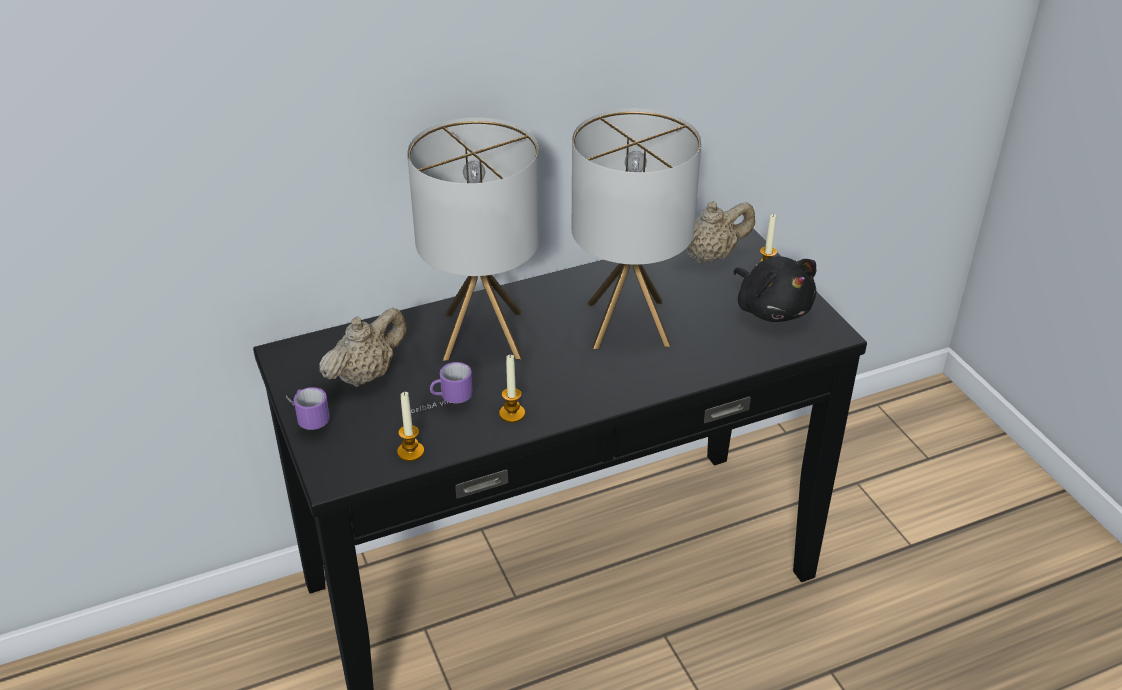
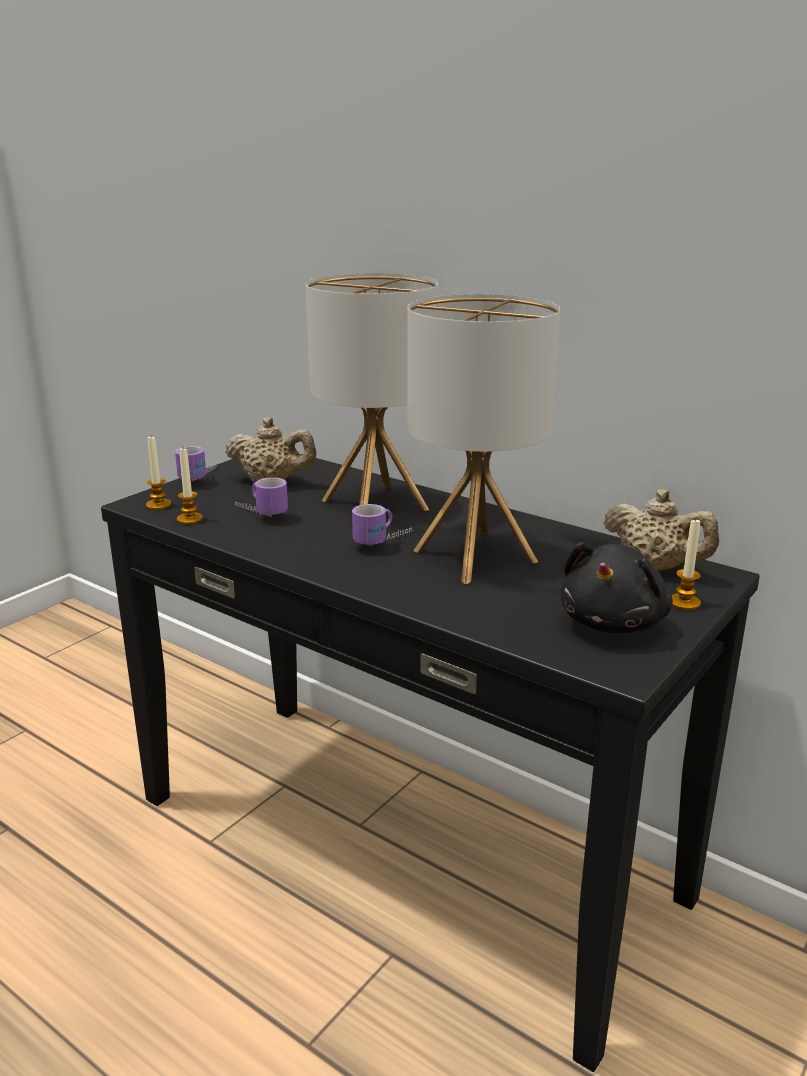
camera: 60 degrees right, 15 degrees down
candle [499,355,525,423] -> candle moved to [146,437,171,510]
none -> mug [352,504,412,546]

